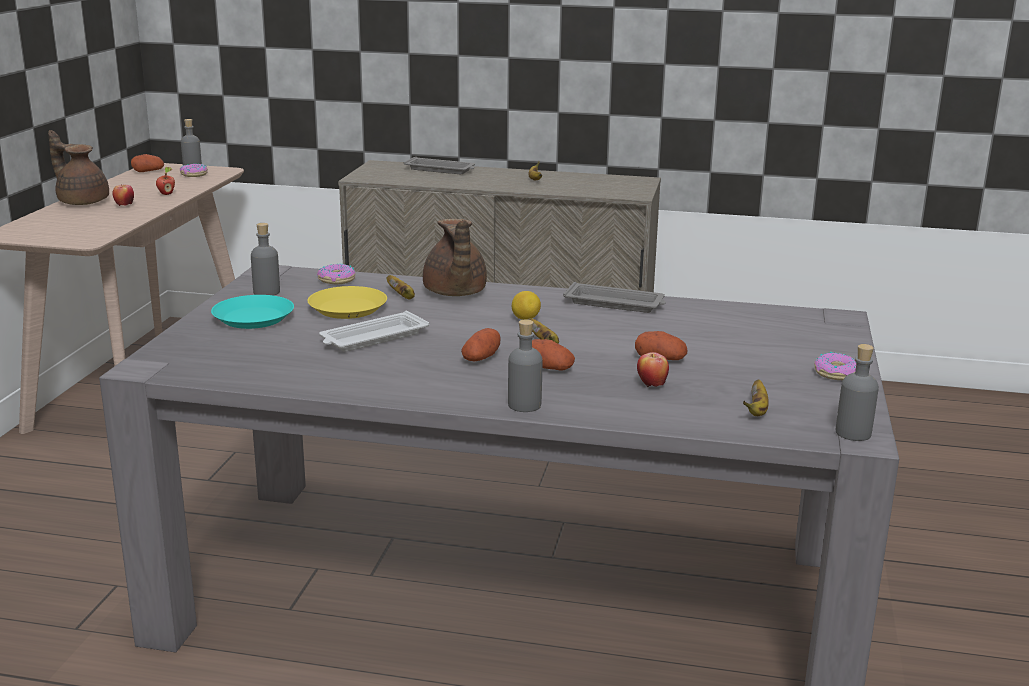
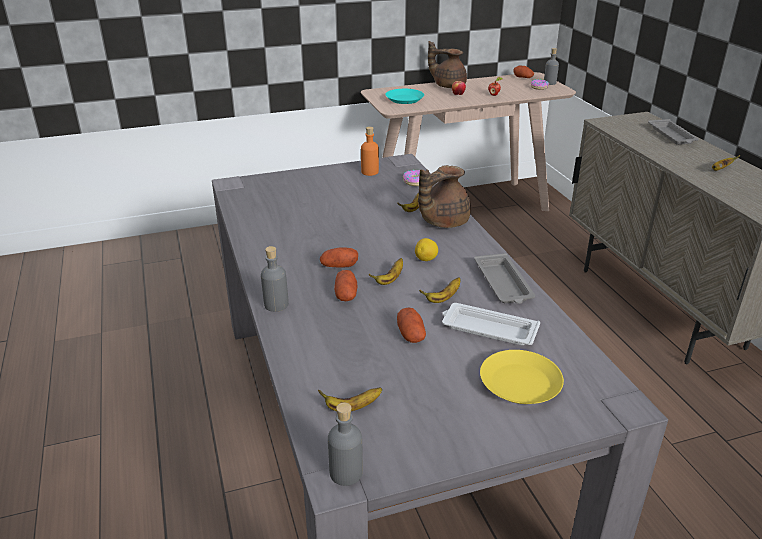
camera: 60 degrees right, 10 degrees up
brown teapot [48,130,109,205] -> brown teapot turned 75 degrees counterclockwise [428,41,467,88]
turquoise plate [211,295,294,329] -> turquoise plate moved to [385,89,424,104]
grey bottle [251,223,280,296] -> orange bottle [361,126,379,176]
yellow plate [308,286,387,319] -> yellow plate moved to [480,350,564,404]
white tray [319,311,429,352] -> white tray moved to [442,303,540,345]
apple [637,352,669,387] -> none
donut [814,352,856,380] -> none
none -> banana [419,277,461,303]

